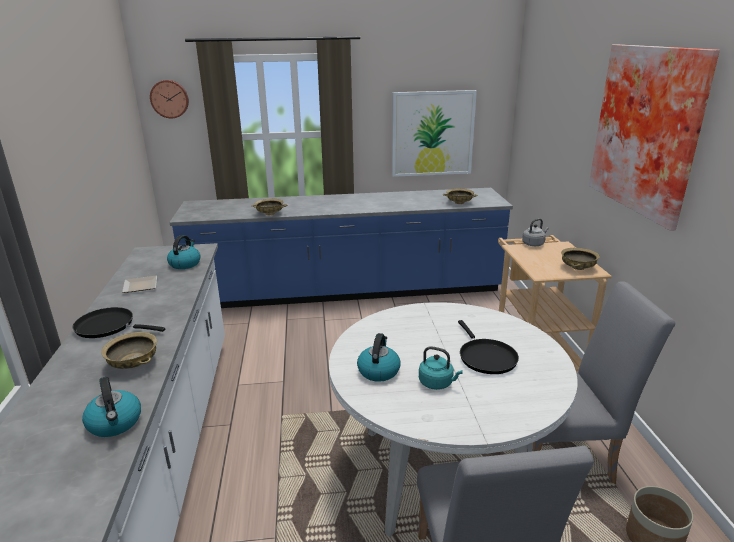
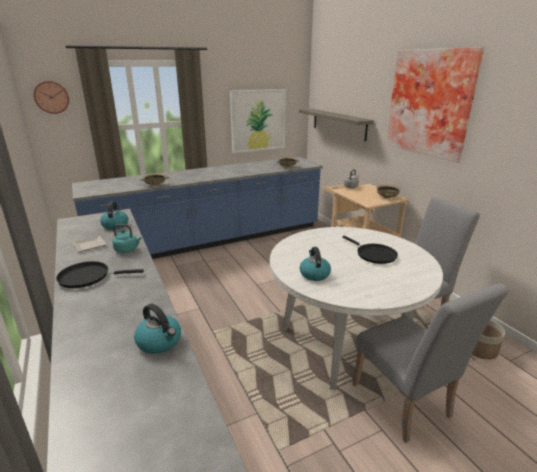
camera: 20 degrees left, 0 degrees up
beige bowl [101,332,157,369] -> none
turquoise kettle [419,346,463,390] -> turquoise kettle moved to [112,224,142,253]
none -> shelf [299,109,374,141]

